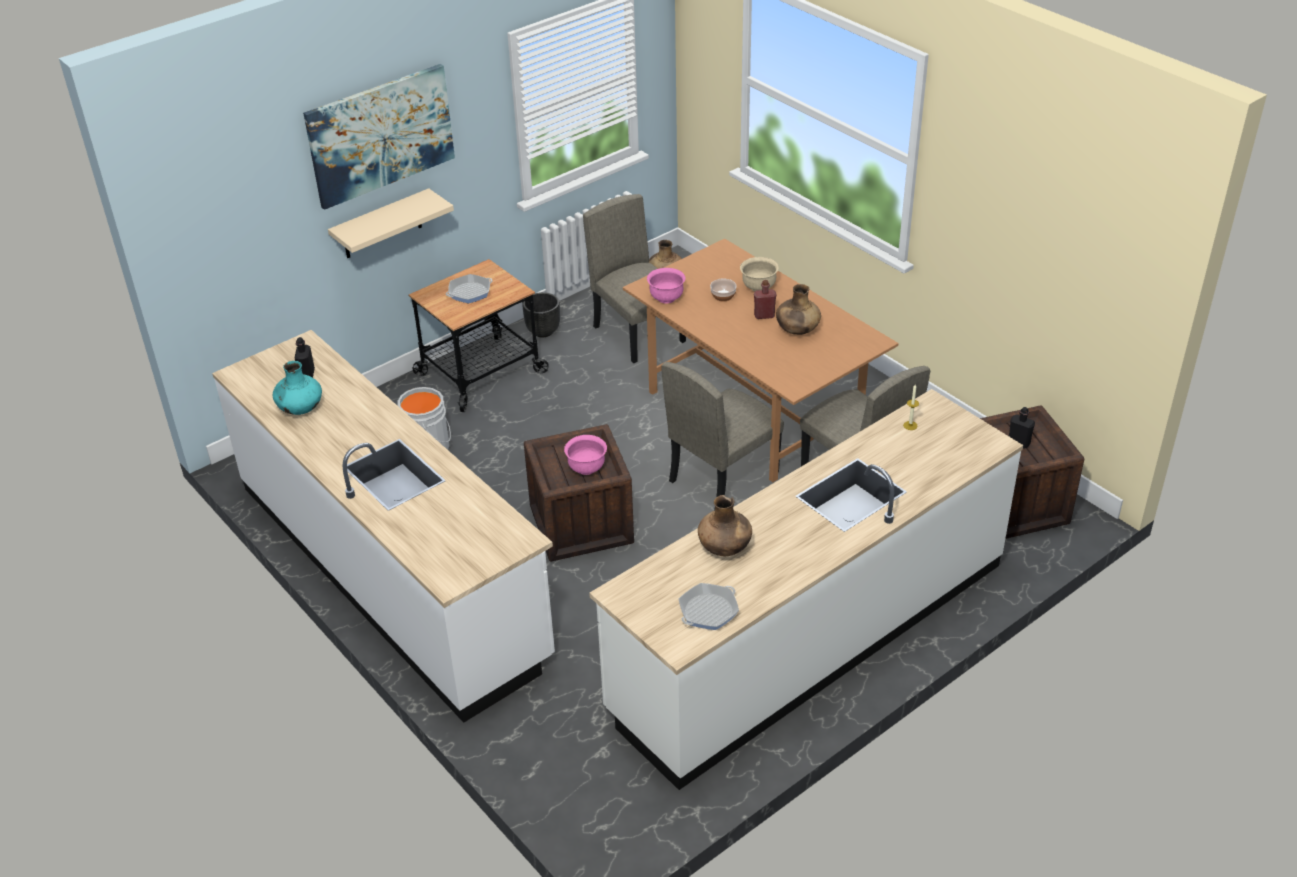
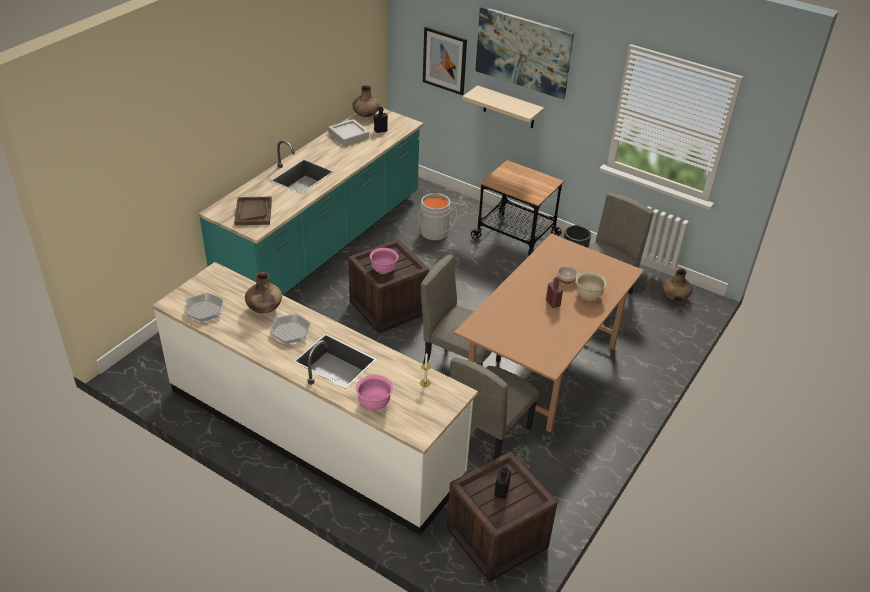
camera: 70 degrees right, 0 degrees up
white counter [212,330,555,723] -> turquoise counter [198,108,424,295]
turquoise vase [273,361,322,415] -> grey tray [328,119,370,146]
frying pan [446,274,492,303] -> frying pan moved to [270,314,311,344]
pink bowl [647,268,685,304] -> pink bowl moved to [356,375,393,410]
brown vase [776,284,821,335] -> brown vase moved to [352,85,380,117]
none -> brown tray [234,197,272,225]
none -> picture [423,26,467,95]

